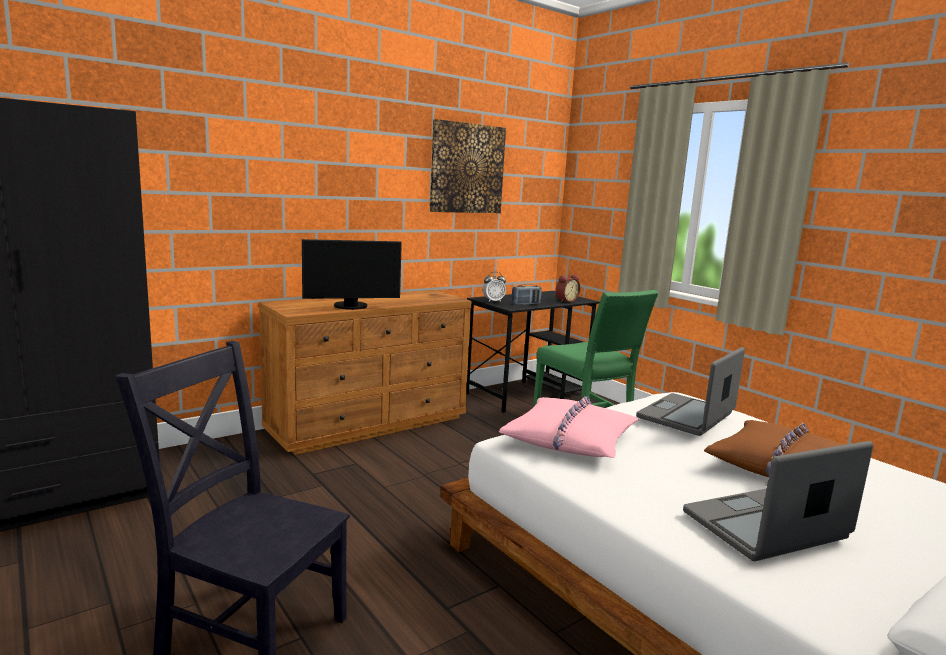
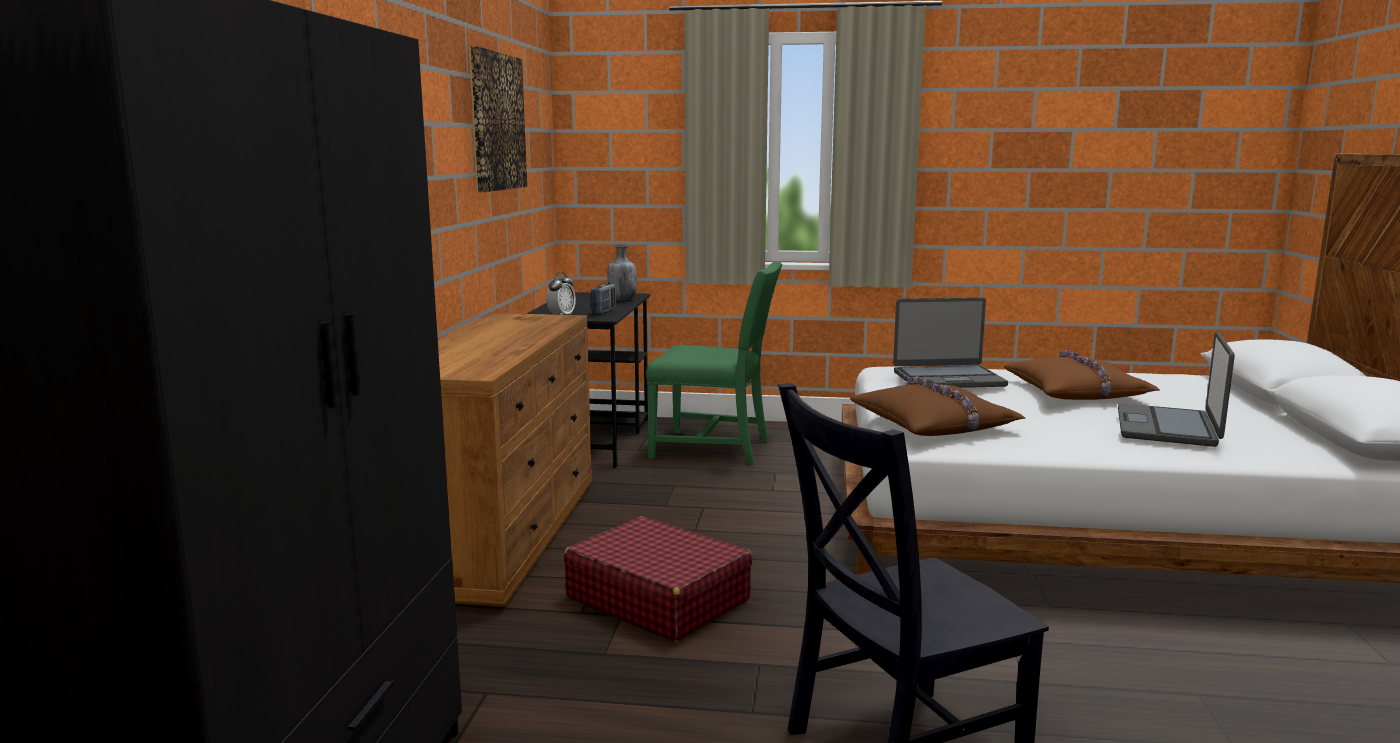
camera: 45 degrees left, 0 degrees up
monitor [302,239,402,310] -> none
pink pillow [499,396,639,458] -> brown pillow [850,376,1025,436]
alarm clock [556,275,580,302] -> grey bottle [607,244,637,300]
laptop [636,347,745,436] -> laptop turned 90 degrees counterclockwise [893,298,1008,388]
none -> red suitcase [564,516,752,642]

